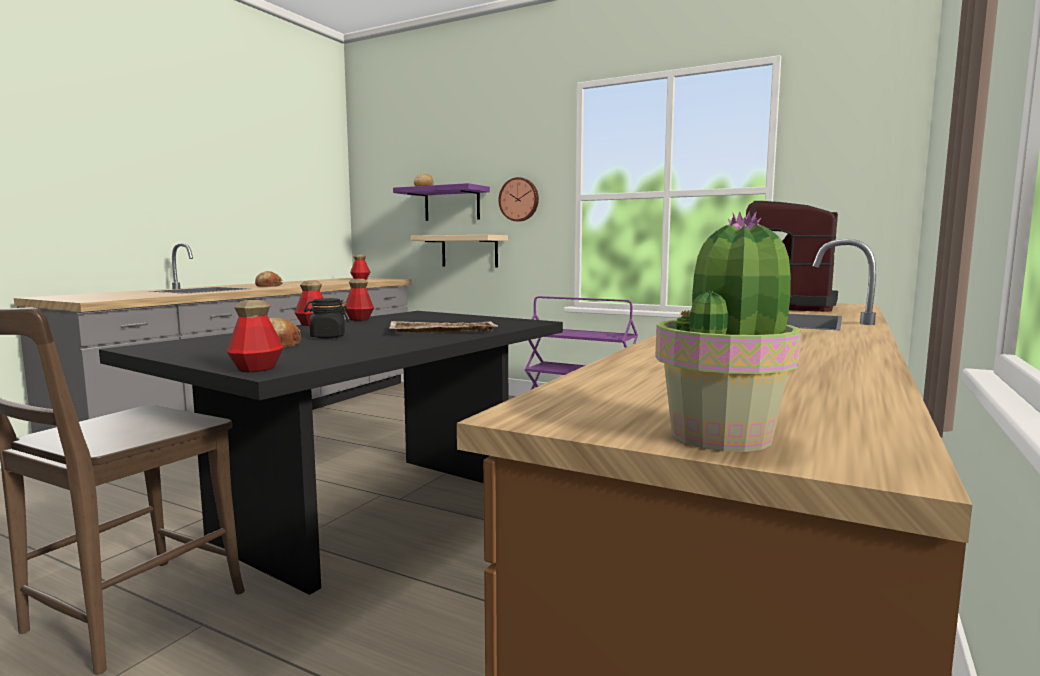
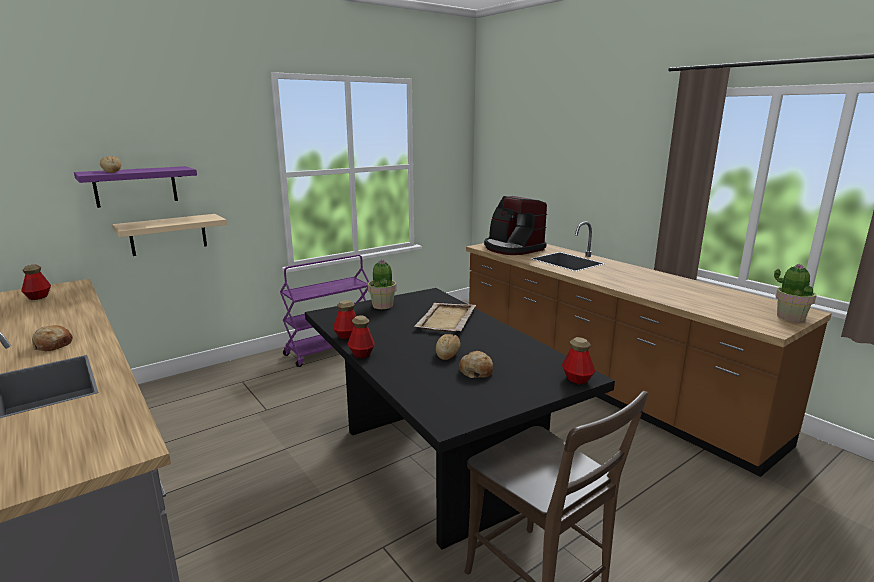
camera: 65 degrees left, 10 degrees up
black jar [304,298,349,338] -> bread [436,334,461,360]
wall clock [498,177,539,222] -> none
none -> potted plant [368,259,397,309]

